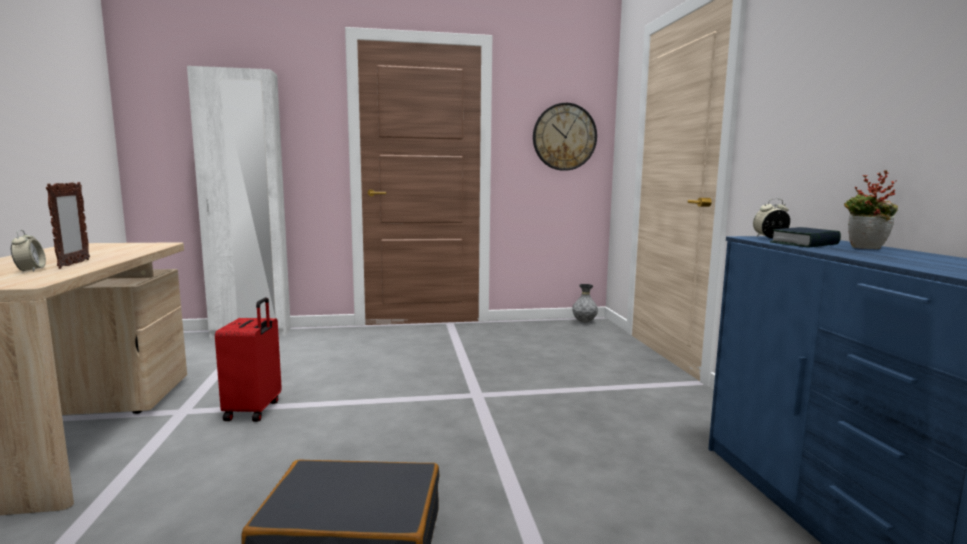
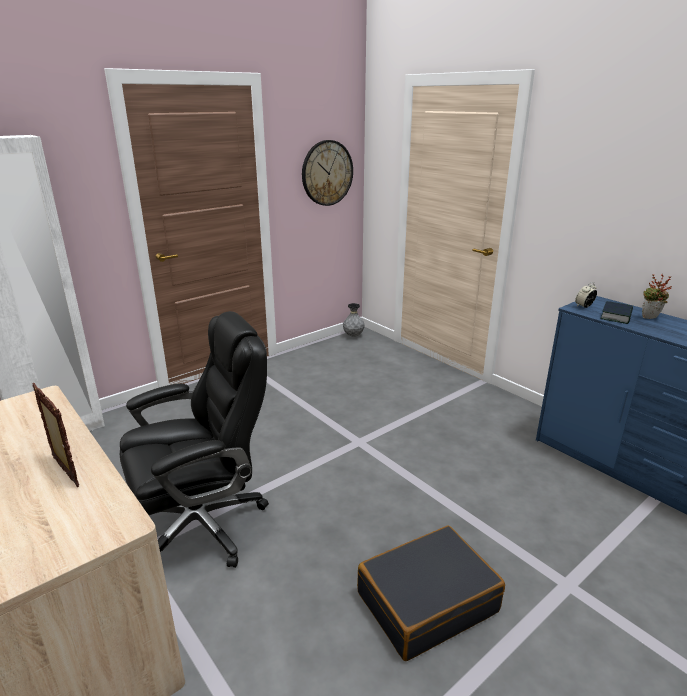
camera: 30 degrees left, 15 degrees up
alarm clock [11,230,46,272] -> none
red suitcase [215,297,282,422] -> black office chair [120,311,269,568]

